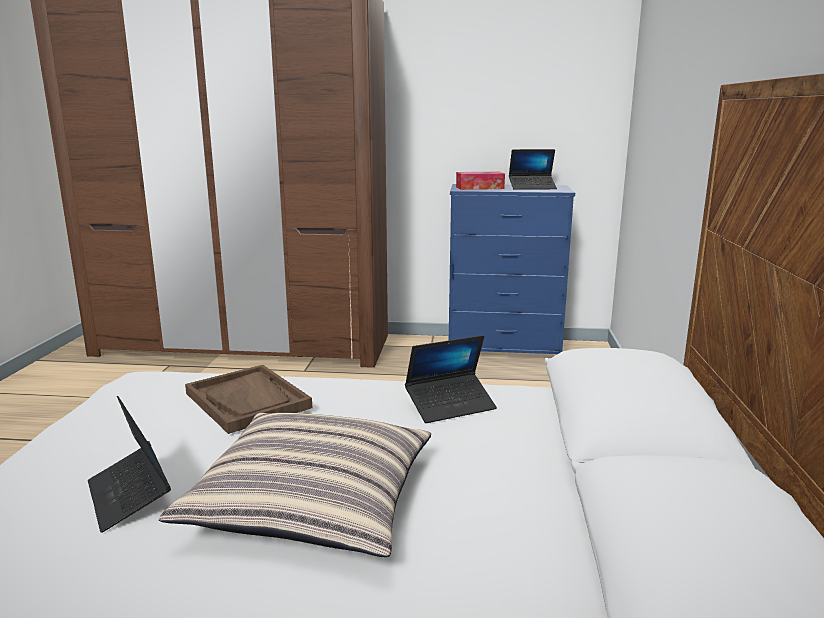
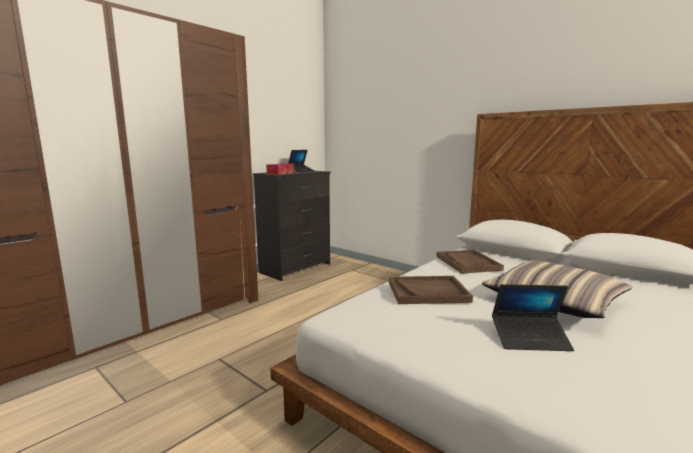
camera: 55 degrees left, 5 degrees down
laptop [405,335,497,423] -> brown tray [436,250,504,274]
blue dresser [449,184,575,354] -> black dresser [252,171,330,281]

